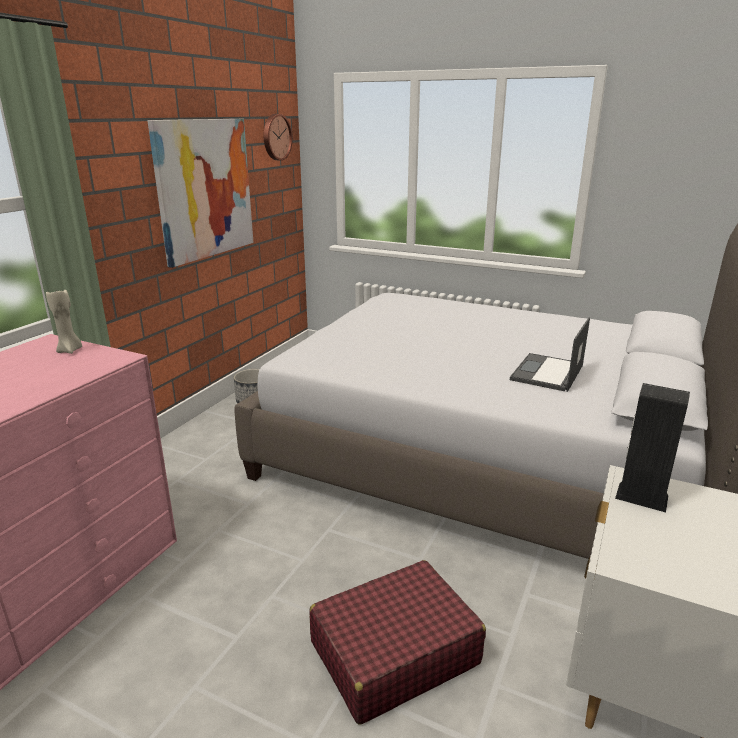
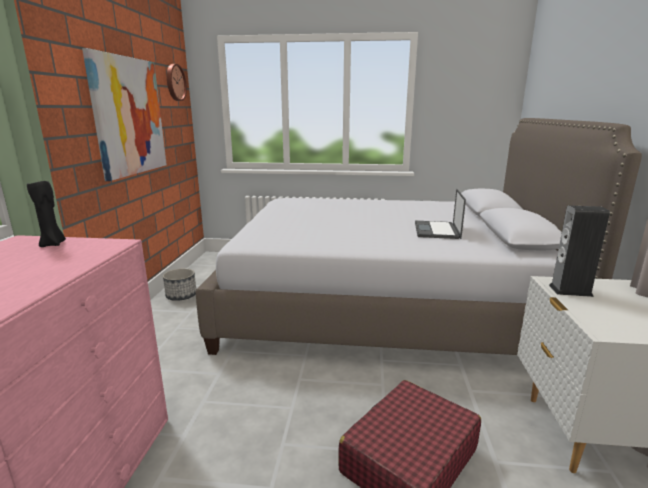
camera: 20 degrees left, 5 degrees down
beige candle [46,290,82,354] -> black candle [27,181,66,247]

